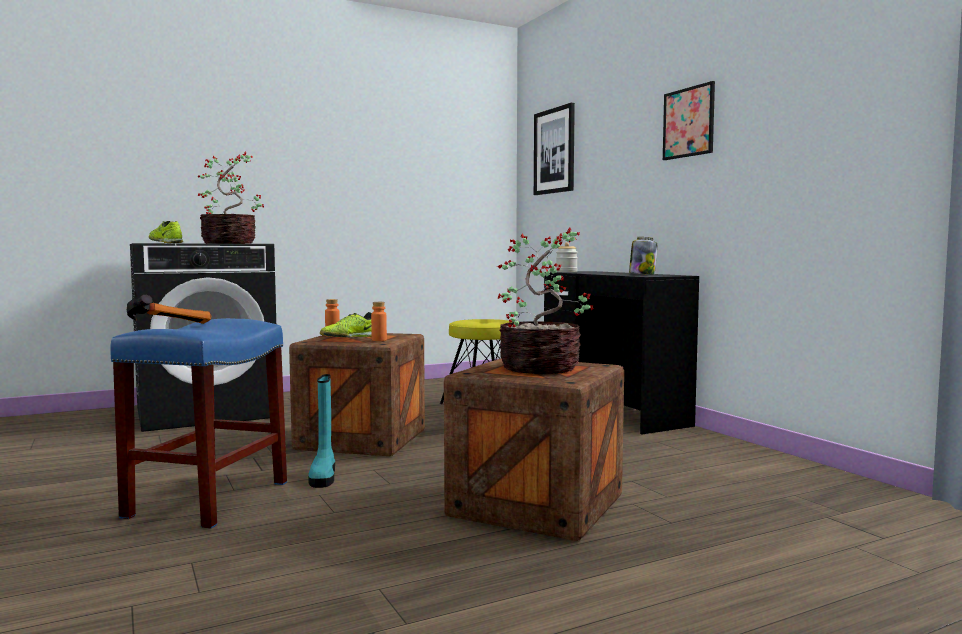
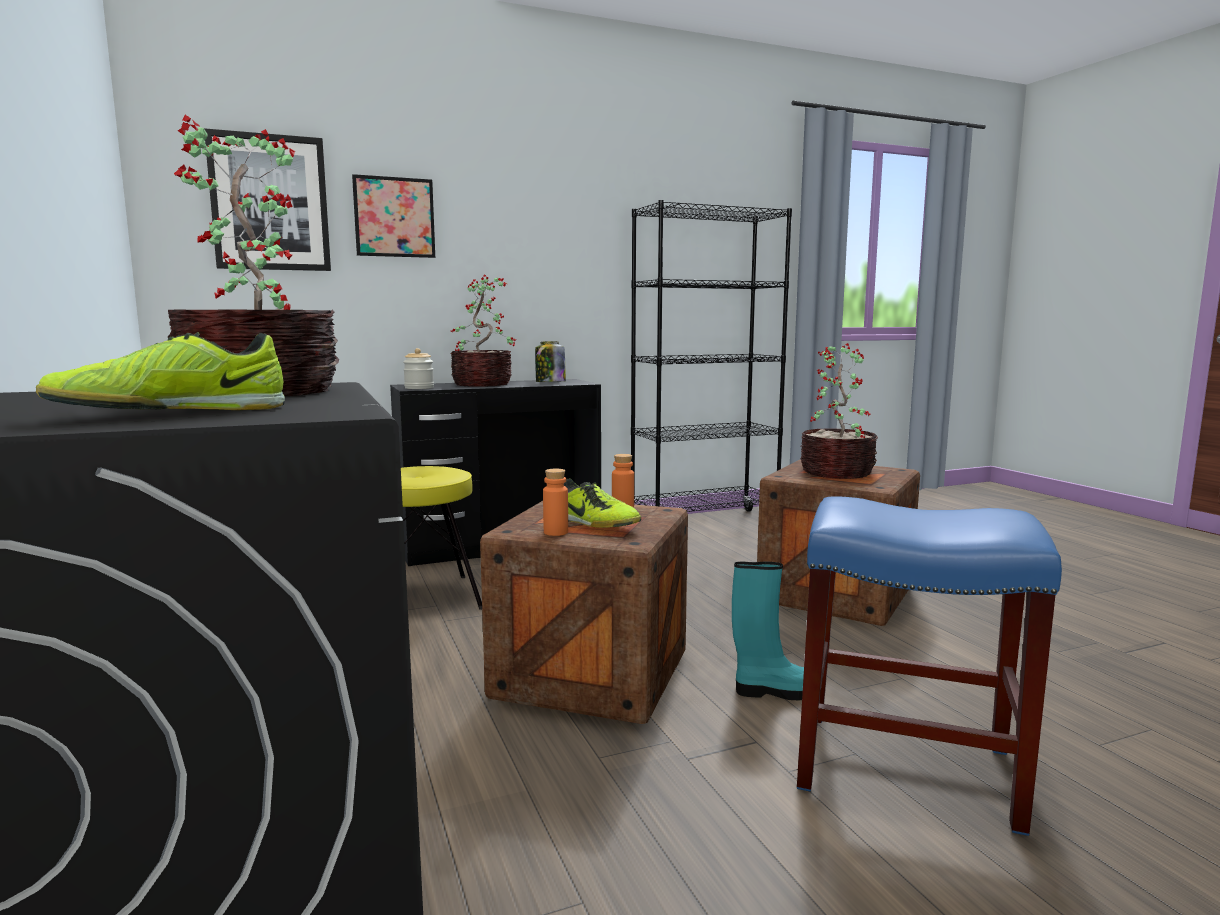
camera: 85 degrees left, 5 degrees up
hammer [127,295,211,324] -> none
picture [663,81,715,160] -> picture moved to [352,174,435,258]
none -> potted plant [450,274,517,387]
none -> black bookcase [631,200,792,512]

